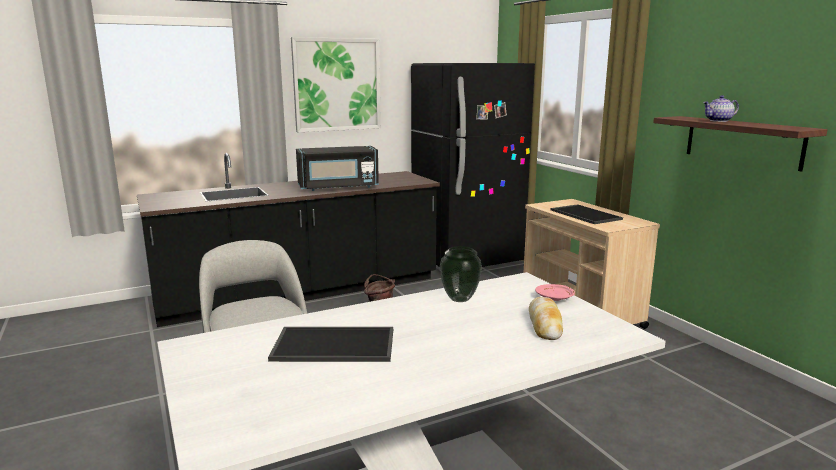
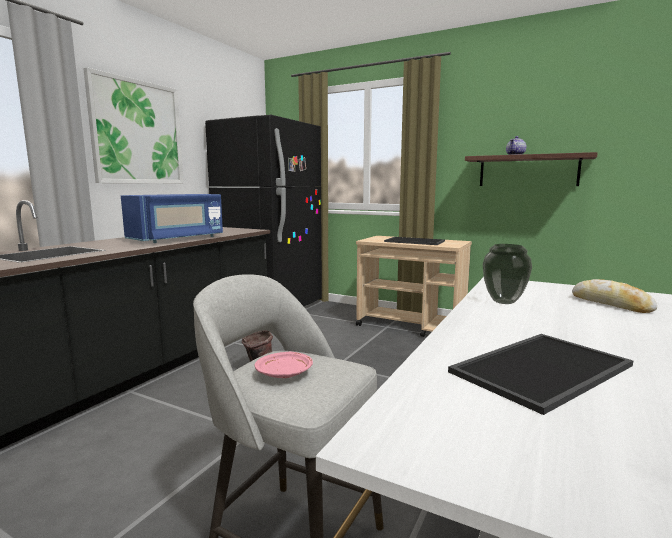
camera: 35 degrees left, 5 degrees down
black microwave [296,146,379,191] -> blue microwave [121,194,223,243]
pink plate [535,284,575,301] -> pink plate moved to [255,352,313,378]

